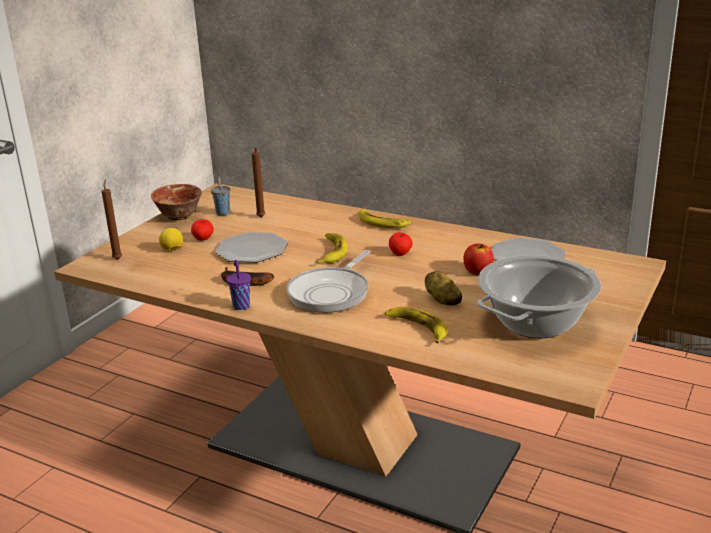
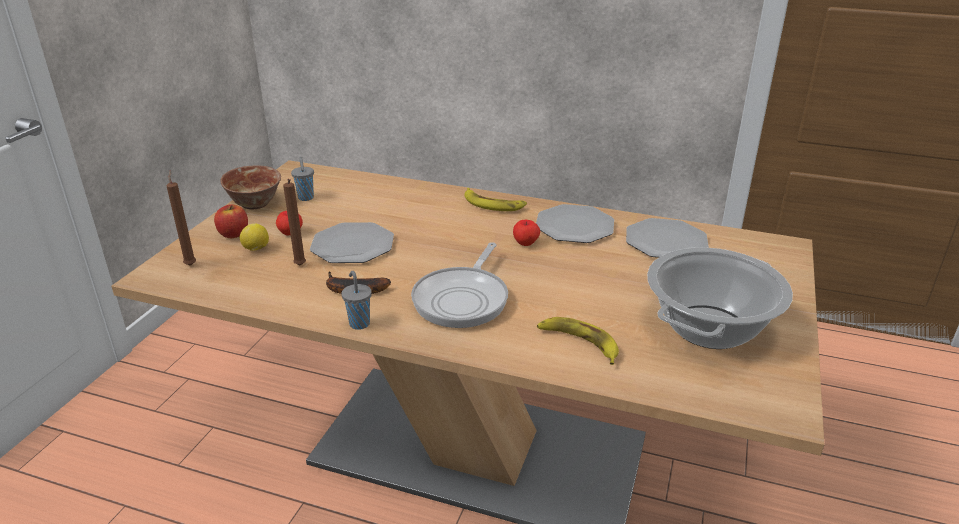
camera: 10 degrees left, 5 degrees up
purple cup [226,260,251,310] -> grey cup [341,271,372,330]
brown candle [252,148,266,217] -> brown candle moved to [283,179,306,266]
banana [317,233,348,263] -> none
potato [425,271,462,305] -> none
apple [463,243,494,275] -> apple moved to [214,204,248,238]
none -> plate [536,204,614,243]

